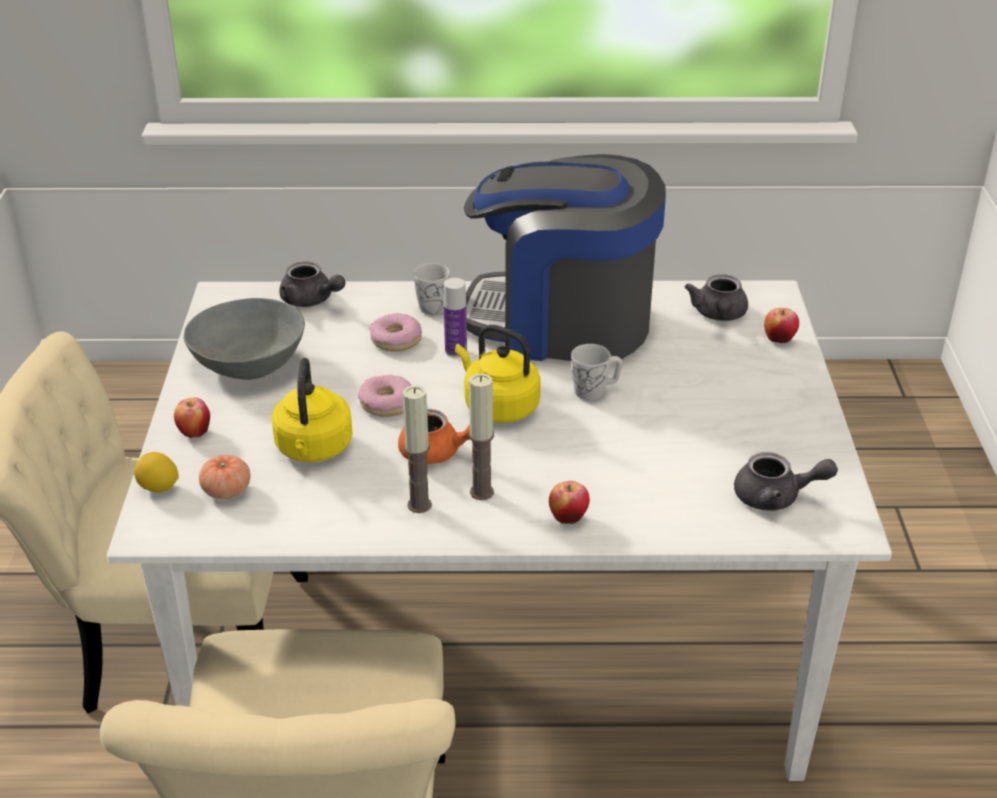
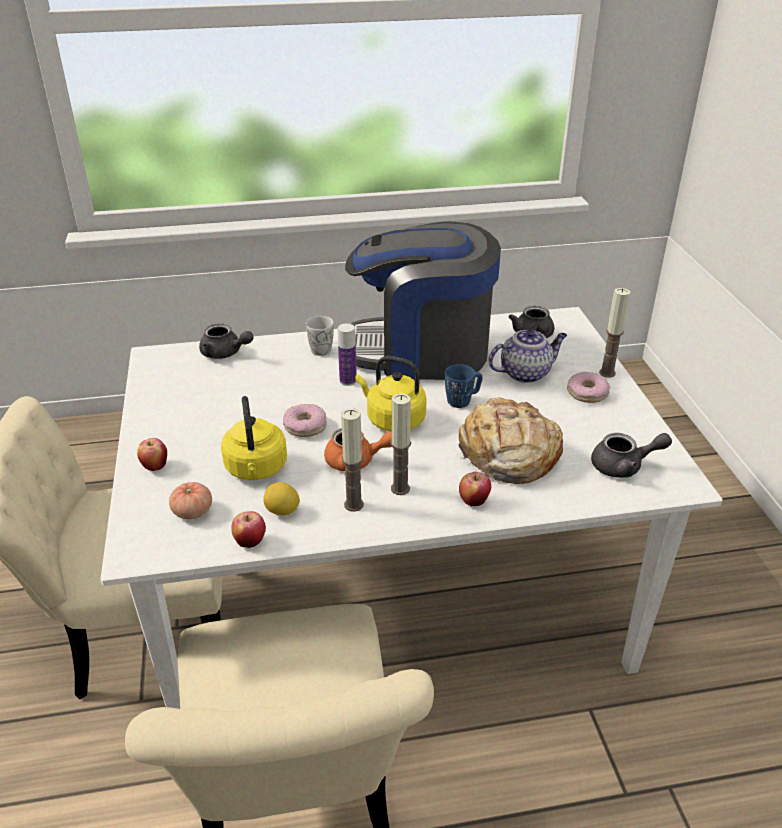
camera: 10 degrees left, 0 degrees up
lemon [134,452,179,493] -> lemon moved to [263,482,300,516]
grey bowl [183,298,305,380] -> none
donut [369,313,422,351] -> donut moved to [567,372,611,403]
white mug [571,344,623,400] -> blue mug [445,364,483,408]
apple [764,308,799,343] -> apple moved to [231,511,266,548]
none -> bread [458,397,563,484]
none -> teapot [488,329,567,383]
none -> candle [599,288,630,378]

